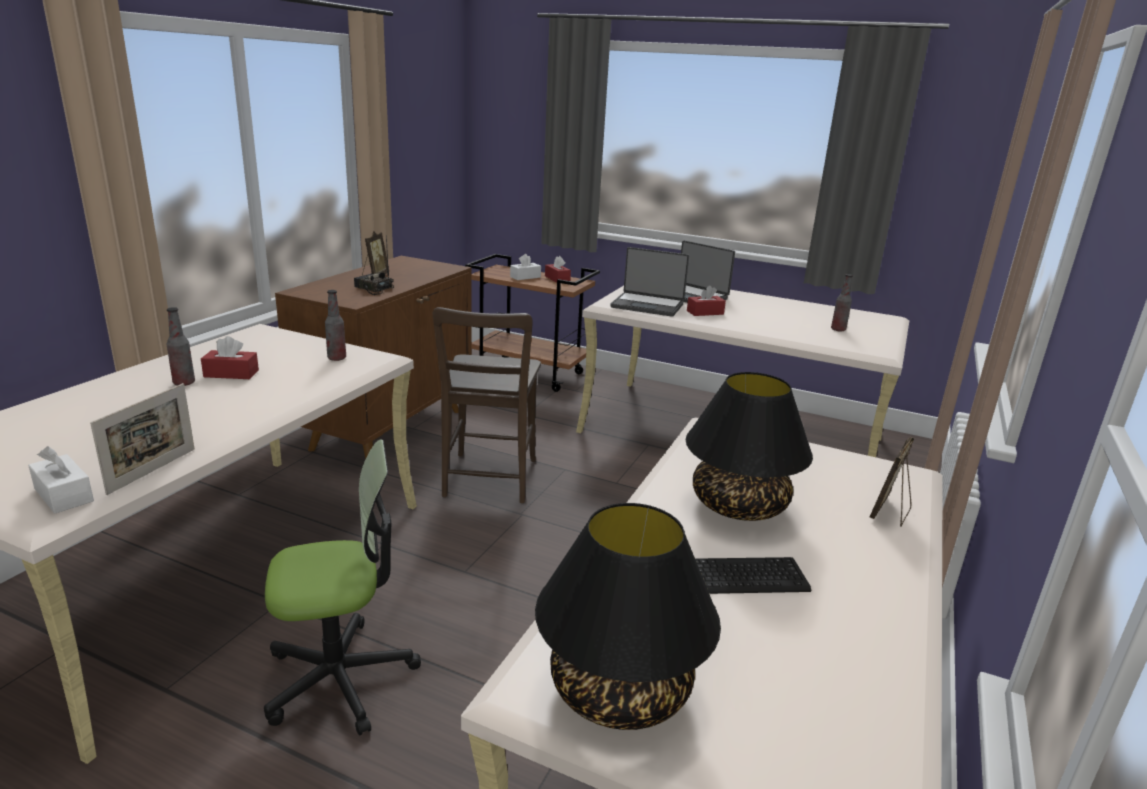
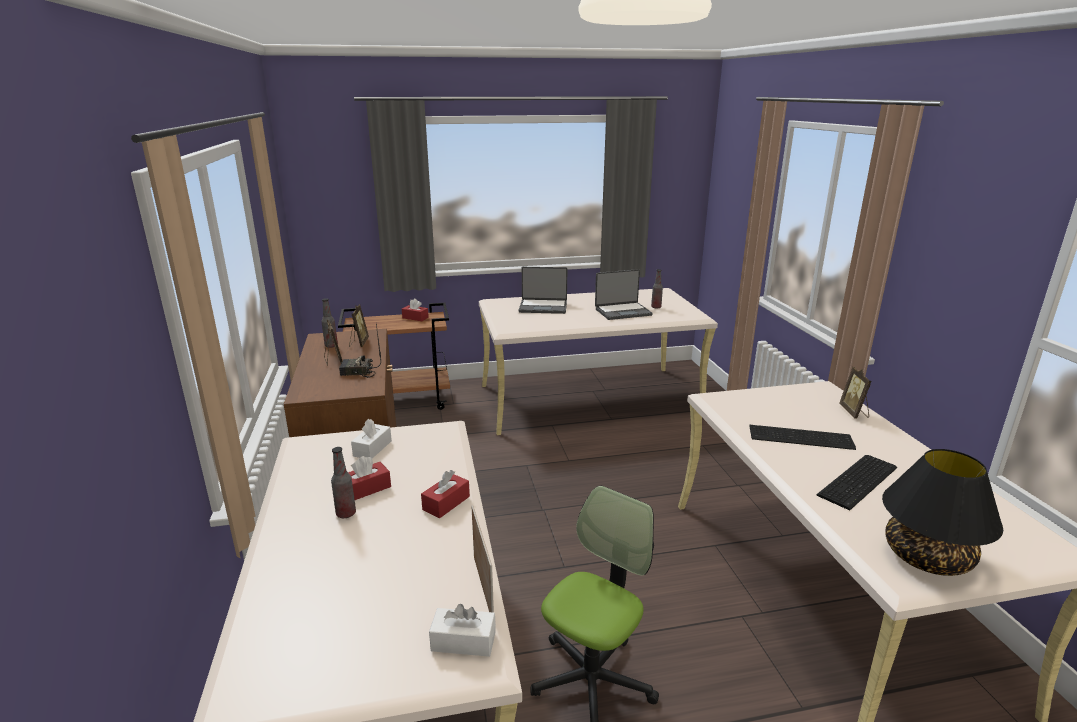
camera: 35 degrees left, 0 degrees up
bottle [325,290,346,361] -> bottle moved to [321,298,338,348]
brown chair [433,307,541,503] -> none
white tissue box [510,254,541,280] -> white tissue box moved to [351,418,392,458]
laptop [610,247,689,317] -> laptop moved to [595,269,652,320]
black table lamp [686,372,813,521] -> keyboard [749,425,856,450]
red tissue box [687,285,726,316] -> red tissue box moved to [421,470,470,518]
none -> picture frame [349,304,369,347]

